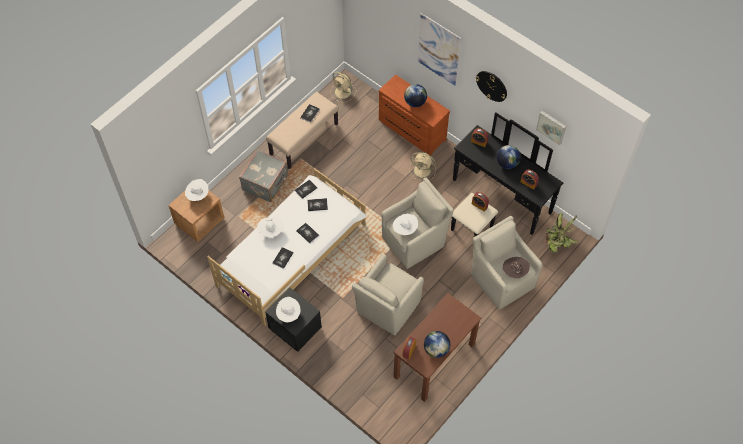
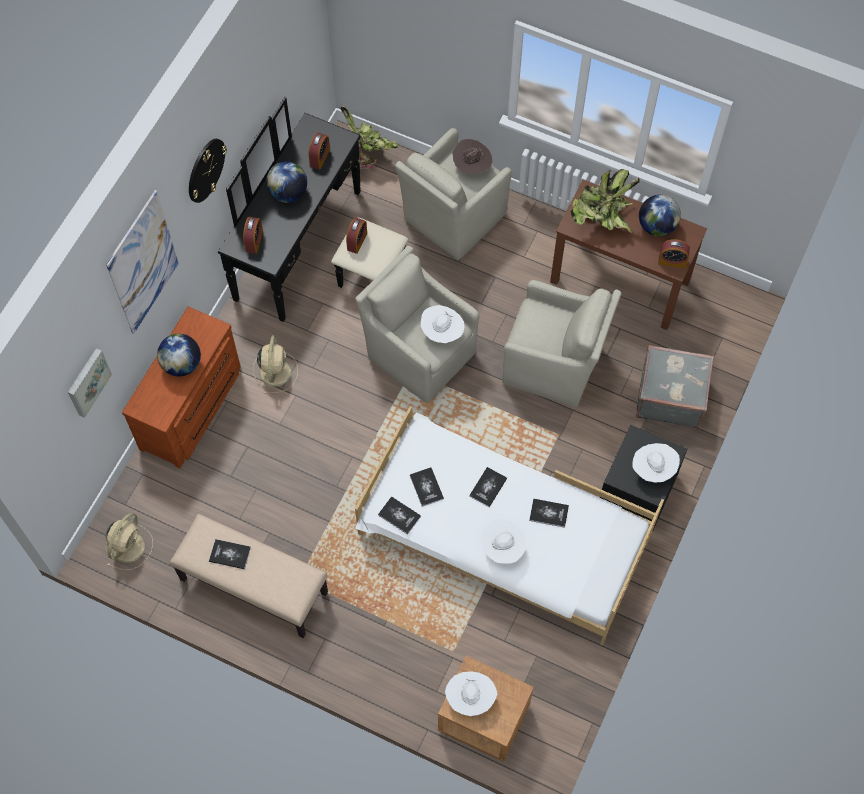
camera: 105 degrees left, 5 degrees up
grey suitcase [239,150,288,202] -> grey suitcase moved to [636,345,714,428]
picture [536,111,566,145] -> picture moved to [68,348,112,418]
none -> potted plant [571,169,639,233]

